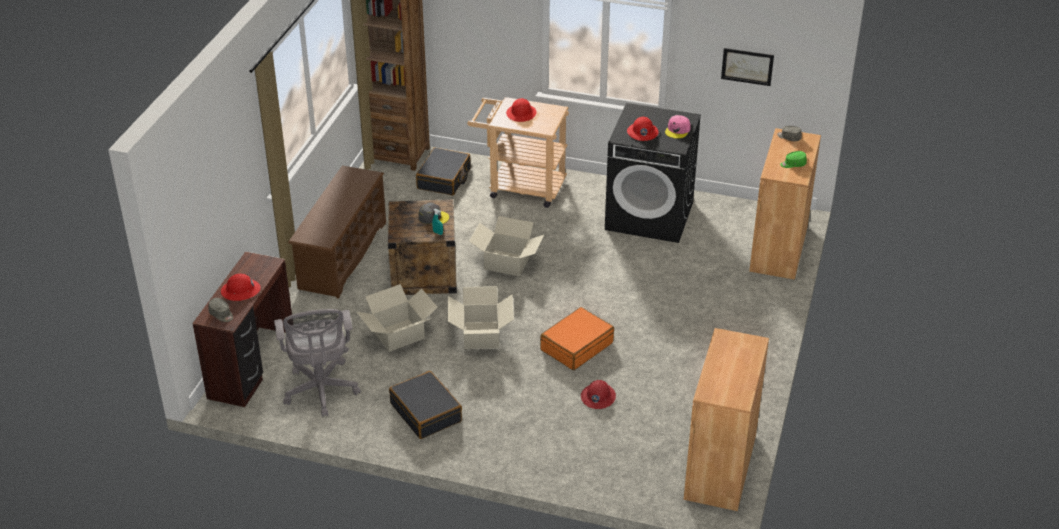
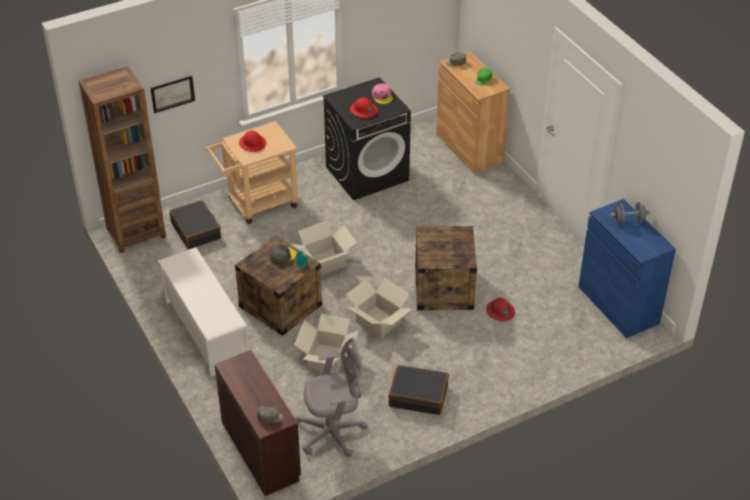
camera: 45 degrees left, 5 degrees up
red hard hat [221,274,261,301] -> none
grey office chair [274,309,361,417] -> grey office chair turned 45 degrees counterclockwise [294,338,368,457]
brown shoe rack [288,166,386,299] -> white shoe rack [158,247,248,377]
orange suitcase [540,307,614,370] -> crate [415,226,477,310]
brown cabinet [684,328,769,511] -> blue cabinet [578,199,676,338]
picture [721,48,774,86] -> picture moved to [150,75,195,113]
none -> grey dumbbell [610,202,650,225]

